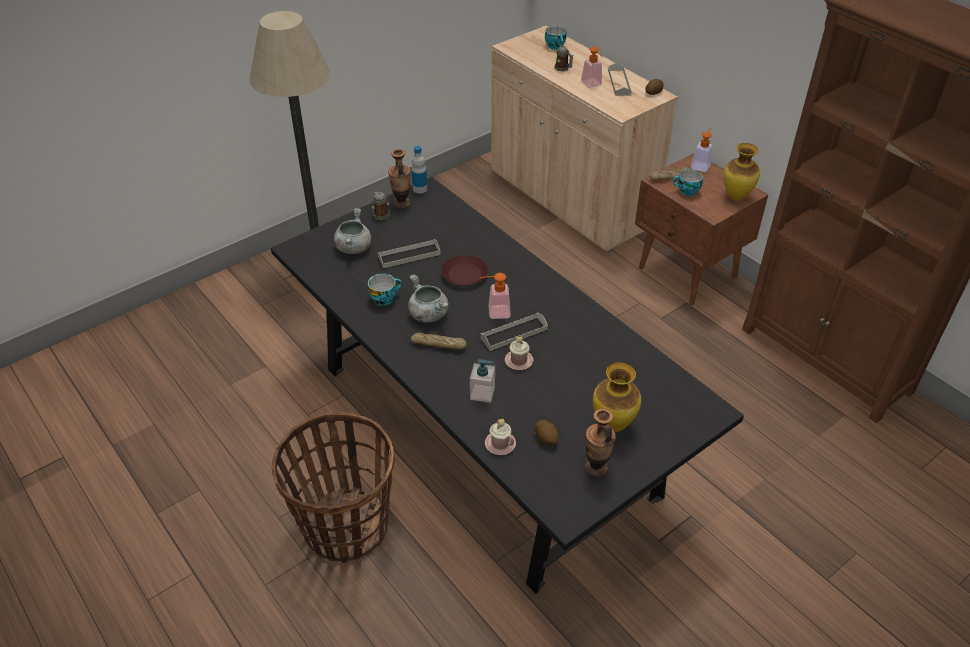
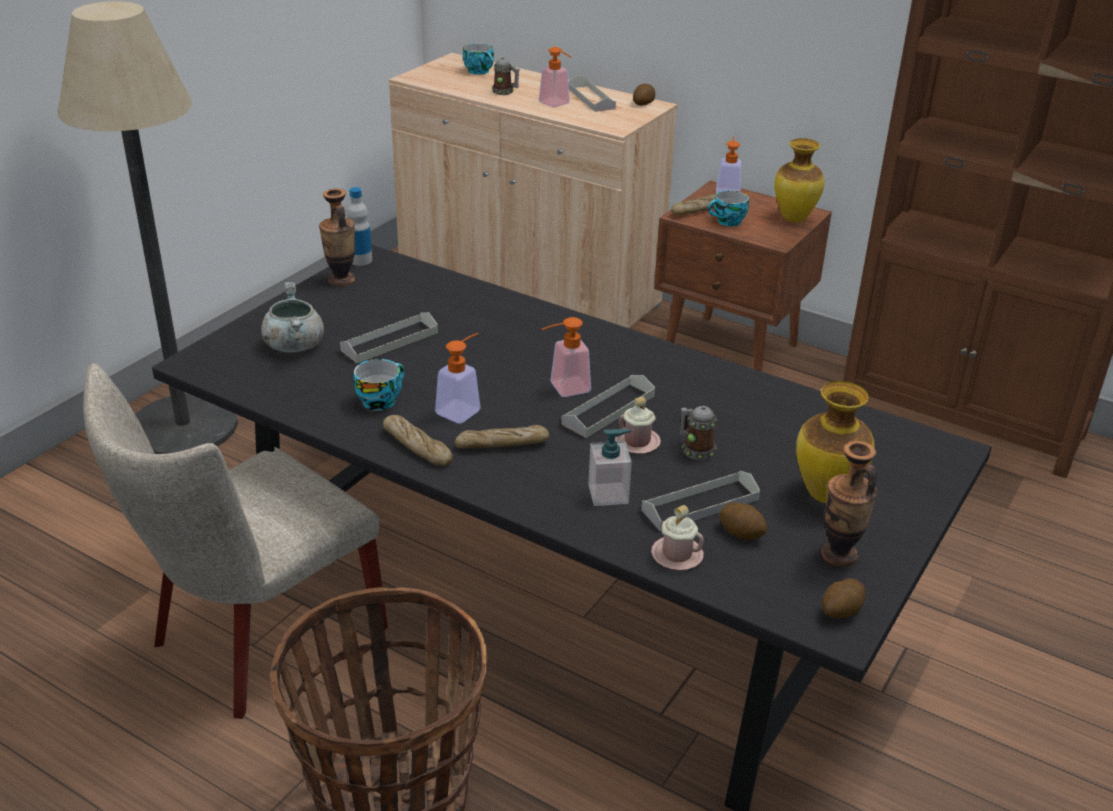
camera: 20 degrees left, 10 degrees down
mug [372,191,390,220] -> mug moved to [680,406,717,460]
grey cooking pot [408,274,449,323] -> soap dispenser [435,333,481,424]
brown plate [441,255,488,286] -> none
none -> beige chair [83,363,388,719]
none -> bread [383,415,452,466]
none -> grey tray [641,471,760,531]
none -> potato [822,578,866,618]

